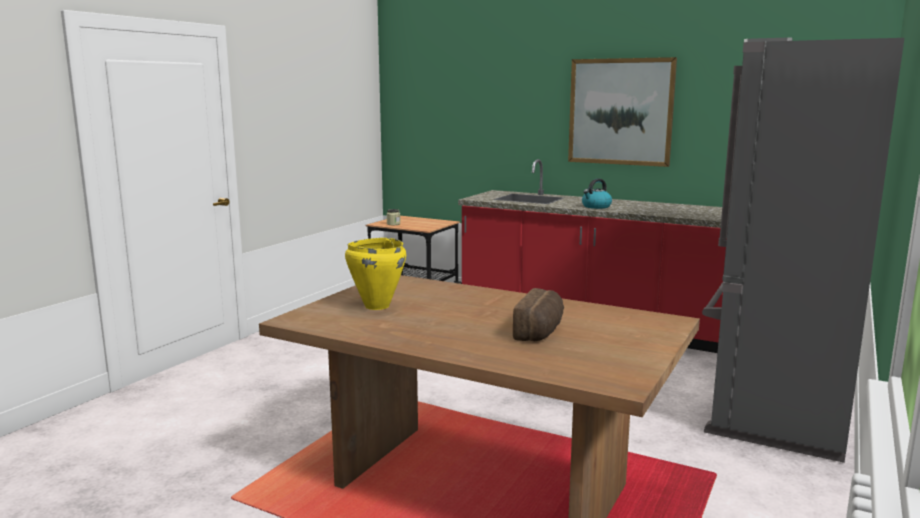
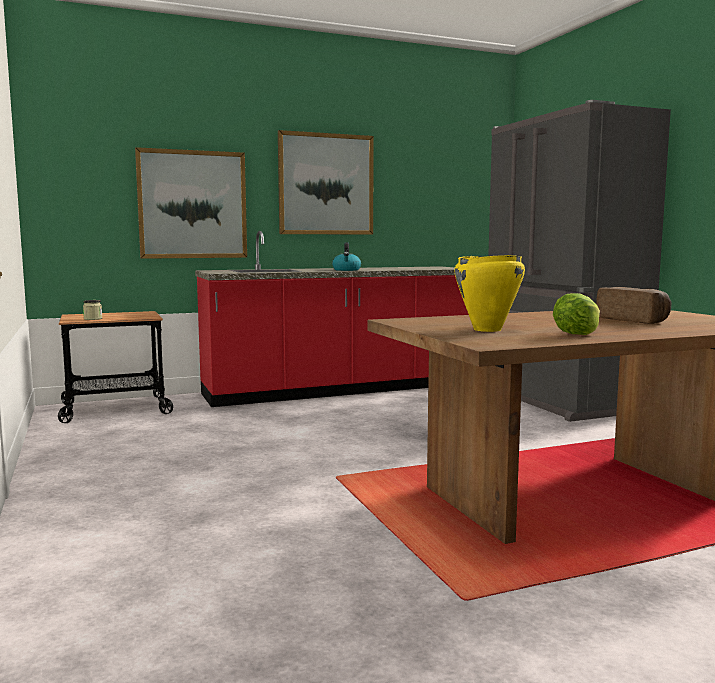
camera: 50 degrees left, 5 degrees down
none -> picture [135,147,247,259]
none -> lettuce [553,293,600,335]

